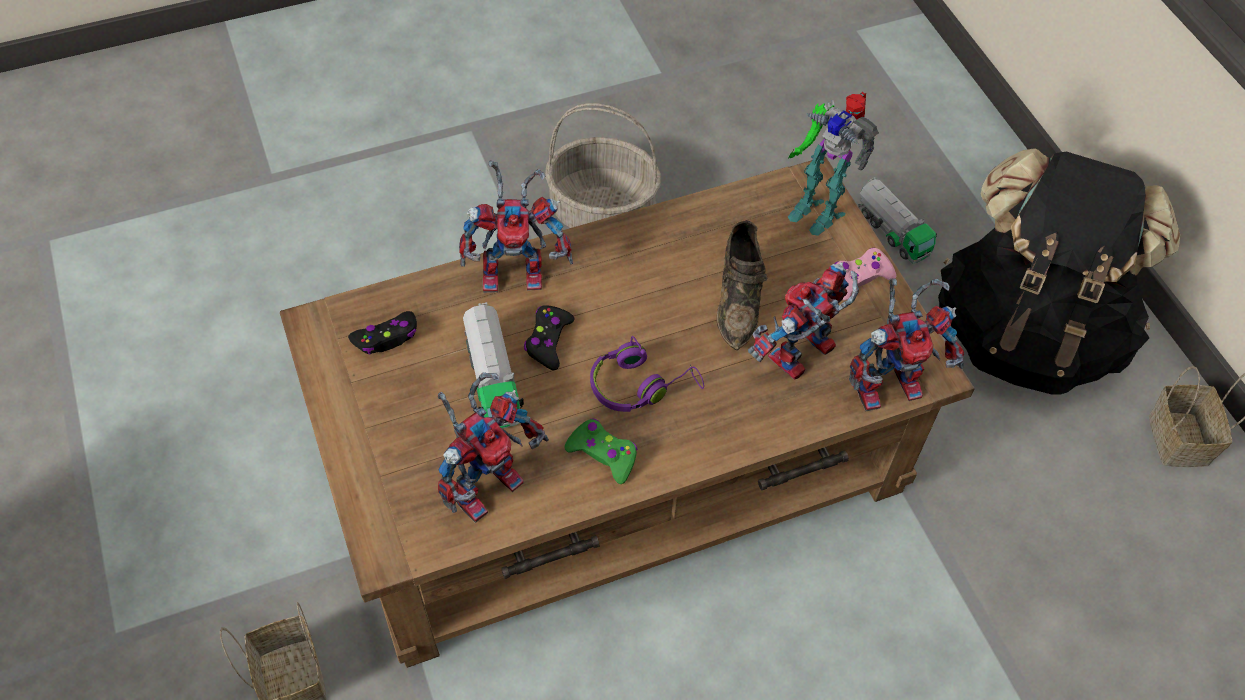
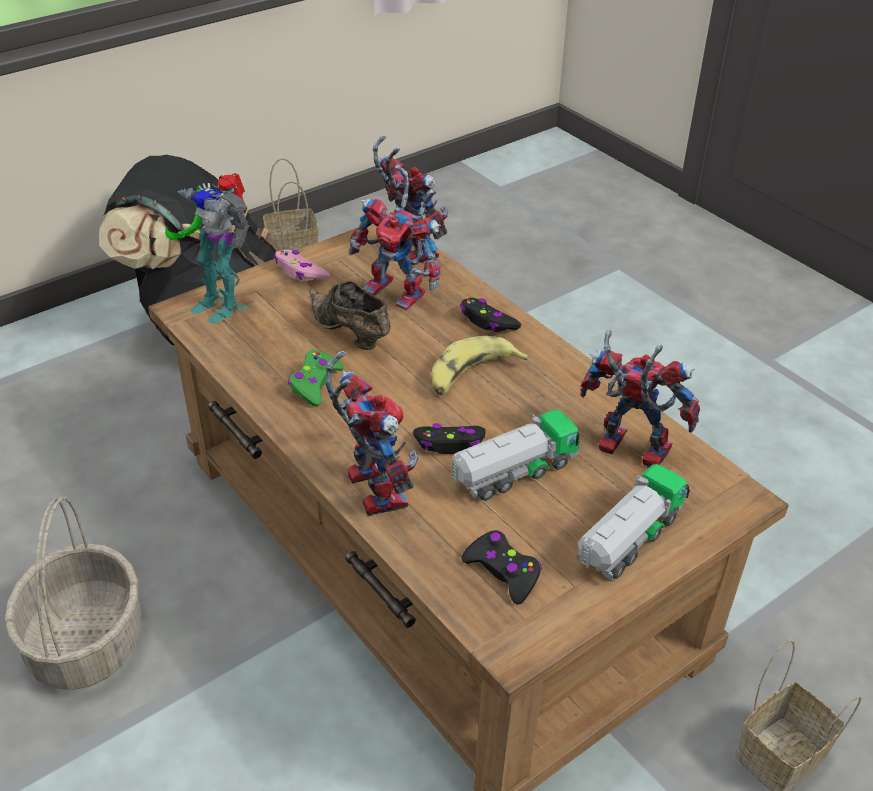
camera: 105 degrees left, 15 degrees down
green game controller [564,418,638,484] -> green game controller moved to [288,350,344,406]
purple headphones [590,336,704,412] -> banana [431,336,528,395]
brown shoe [717,220,768,351] -> brown shoe turned 120 degrees counterclockwise [309,281,391,350]
toy robot [788,92,879,236] -> toy robot turned 105 degrees clockwise [165,173,250,324]
toy truck [858,177,937,263] -> toy truck moved to [577,464,690,580]
none -> black game controller [460,298,521,332]

